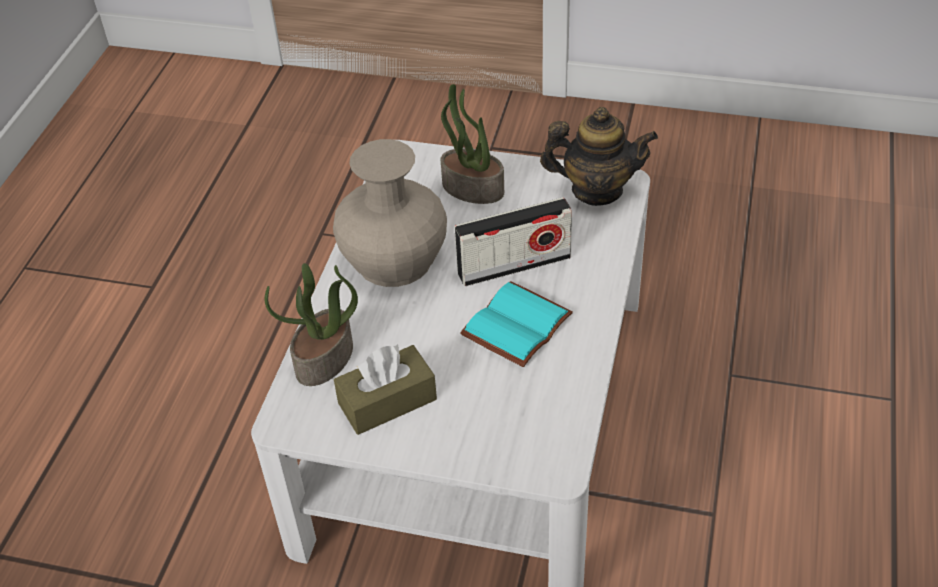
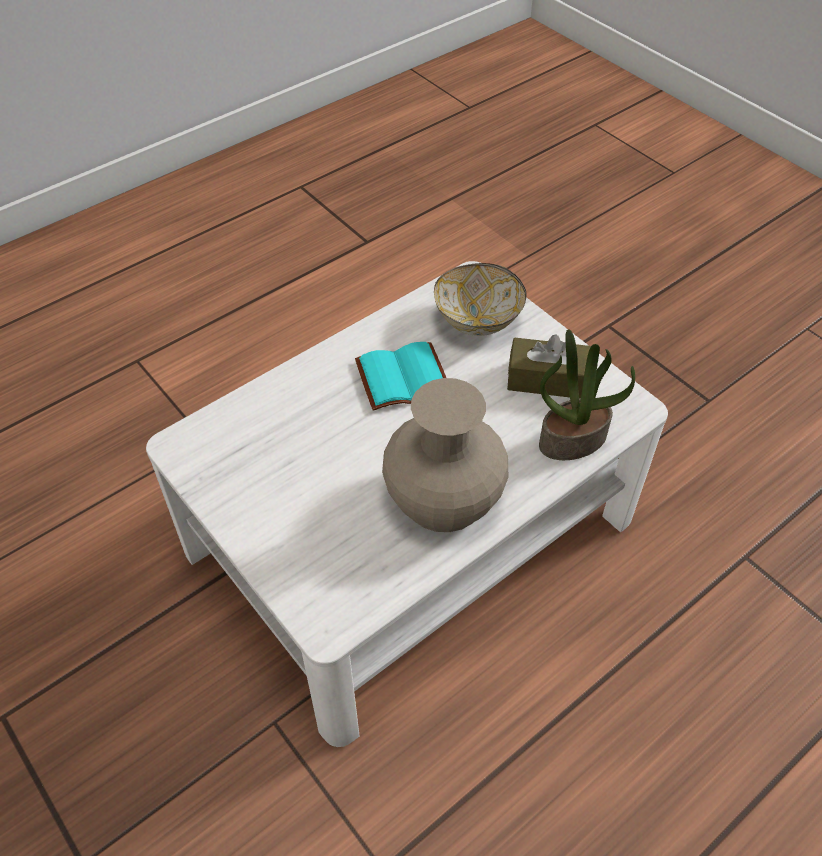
camera: 145 degrees left, 5 degrees up
potted plant [440,84,504,204] -> none
radio [454,197,572,286] -> none
teapot [540,107,658,206] -> none
none -> bowl [434,263,526,336]

